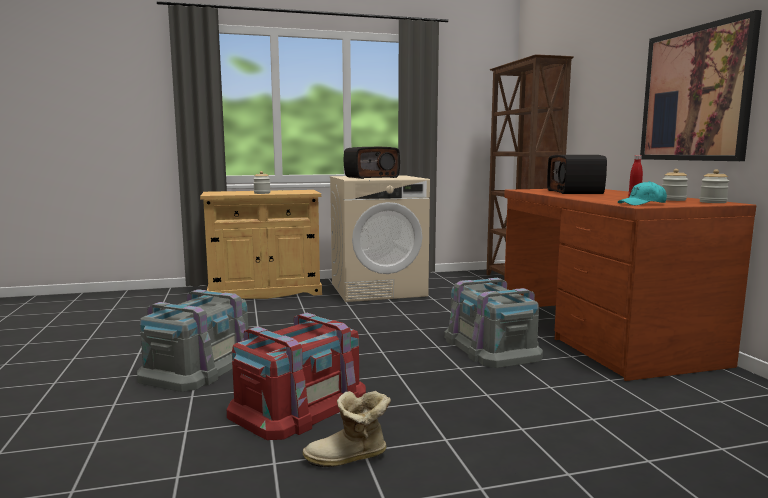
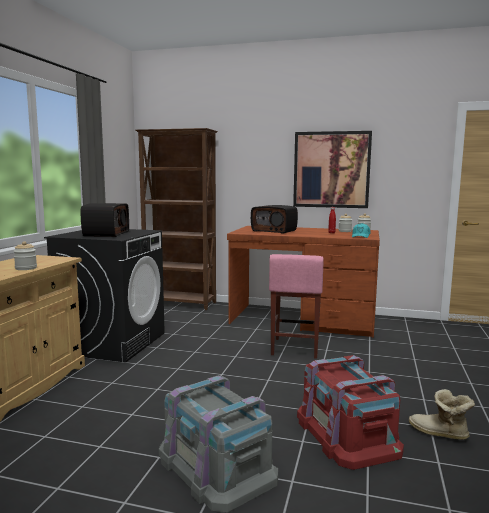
camera: 60 degrees left, 0 degrees up
boot [303,391,391,467] -> boot turned 105 degrees clockwise [409,389,475,440]
beige washing machine [330,175,430,302] -> black washing machine [44,229,165,362]
grey storage box [444,278,543,368] -> pink stool [269,254,324,359]

